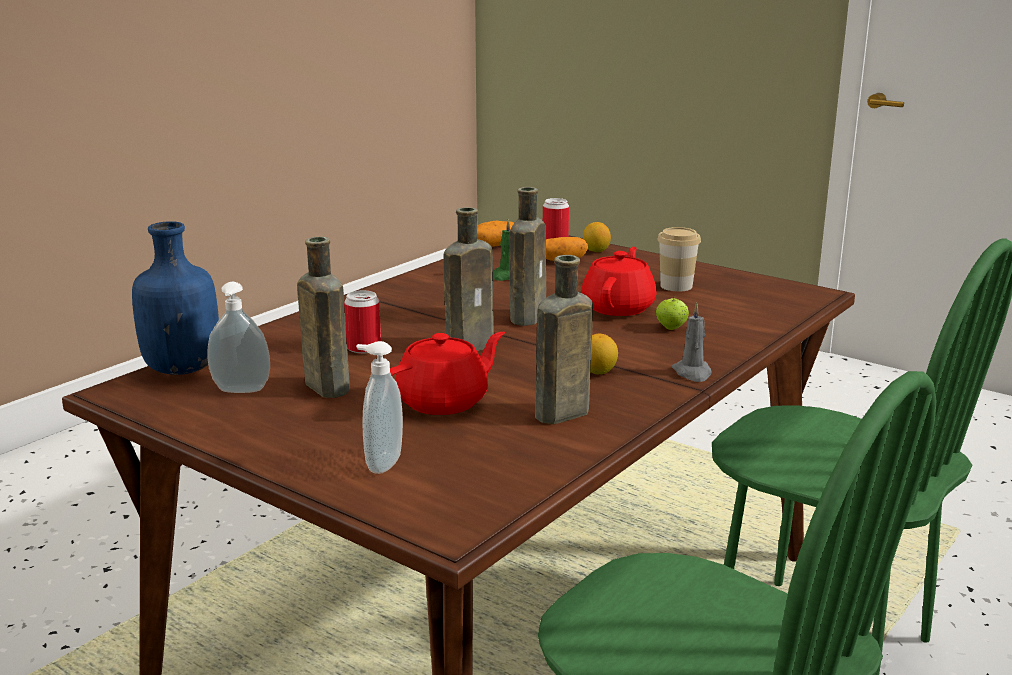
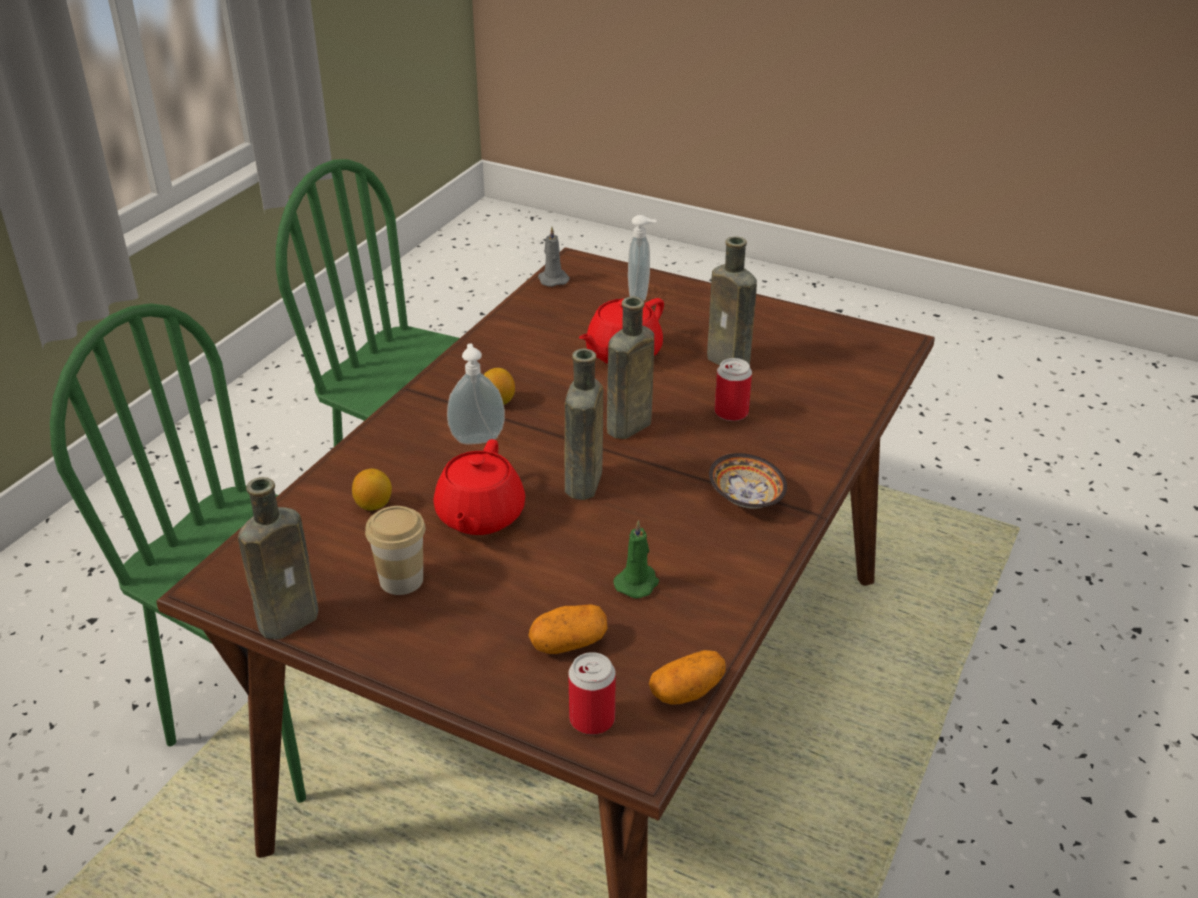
camera: 170 degrees right, 15 degrees up
blue bottle [132,221,219,375] -> none
soap dispenser [208,282,270,393] -> soap dispenser moved to [447,343,505,444]
brown bottle [535,255,593,424] -> brown bottle moved to [238,477,318,639]
lemon [583,222,611,252] -> lemon moved to [352,468,392,511]
apple [656,296,689,330] -> none
grey candle [672,303,712,382] -> grey candle moved to [538,227,570,287]
none -> bowl [709,453,787,509]

